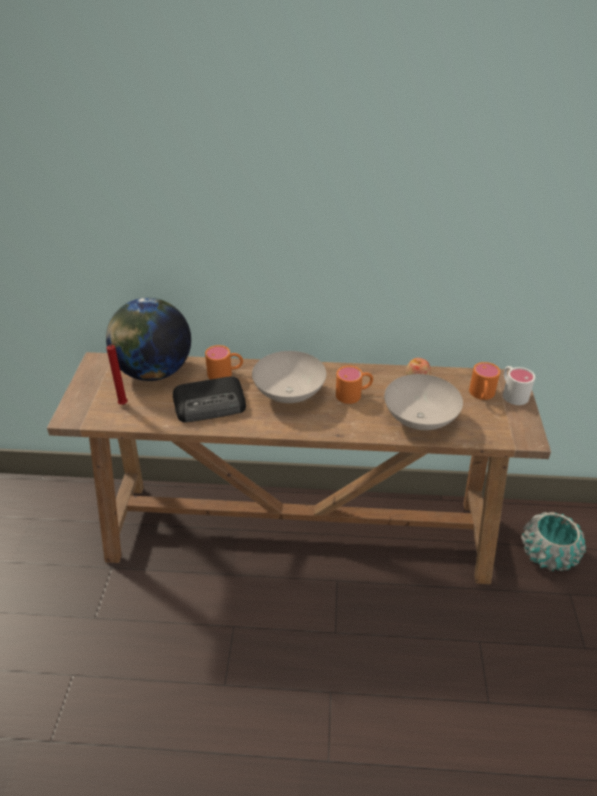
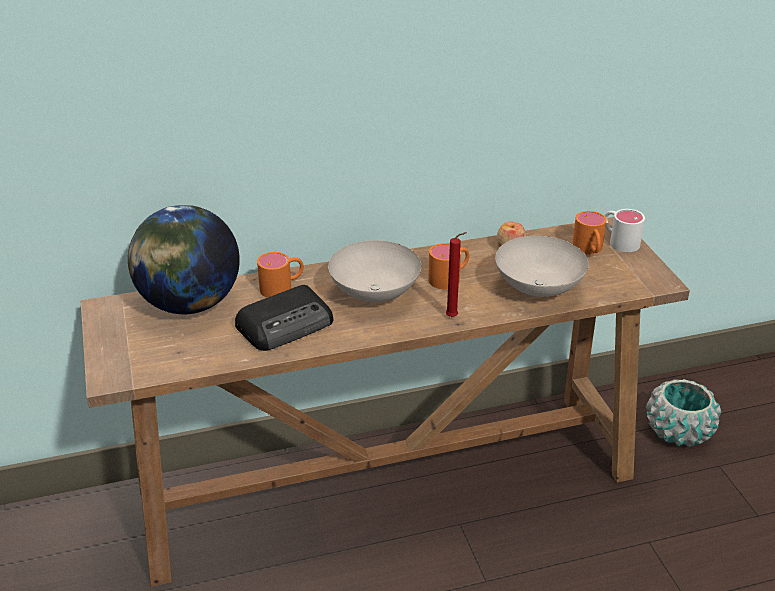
camera: 20 degrees left, 5 degrees down
red candle [106,342,128,405] -> red candle moved to [446,232,467,317]

